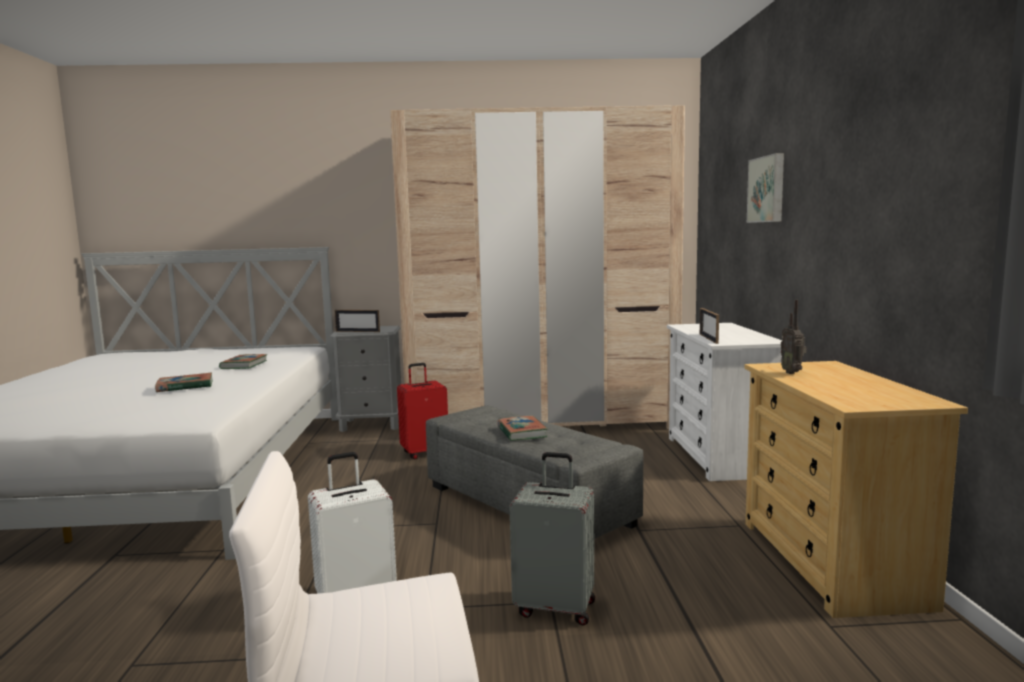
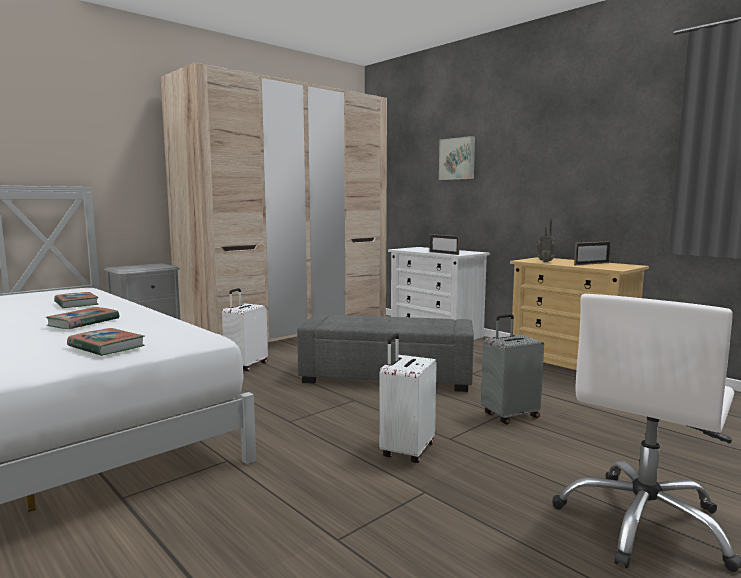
camera: 40 degrees left, 0 degrees up
picture frame [335,310,380,332] -> picture frame moved to [574,241,611,265]
red suitcase [397,363,448,459] -> white suitcase [222,288,268,371]
book [497,416,547,441] -> book moved to [67,328,145,356]

